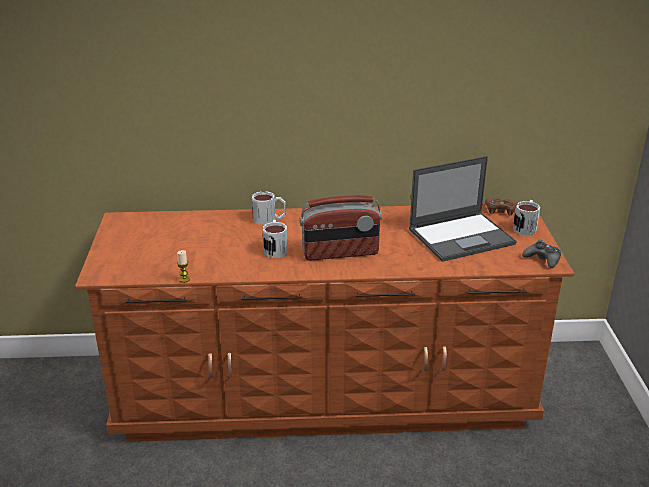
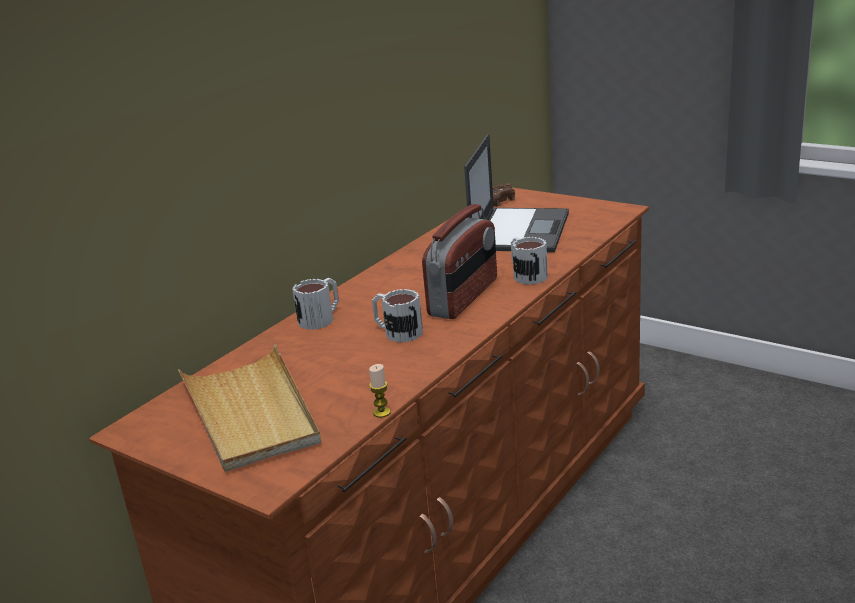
camera: 50 degrees left, 5 degrees down
mug [513,200,540,236] -> mug moved to [511,237,548,285]
black game controller [522,240,561,268] -> none
none -> beige tray [178,344,321,472]

